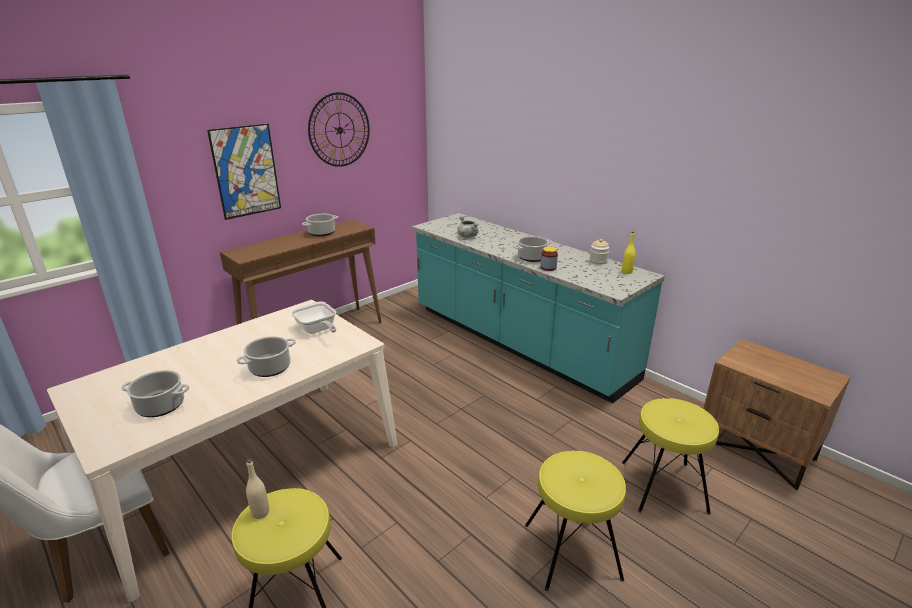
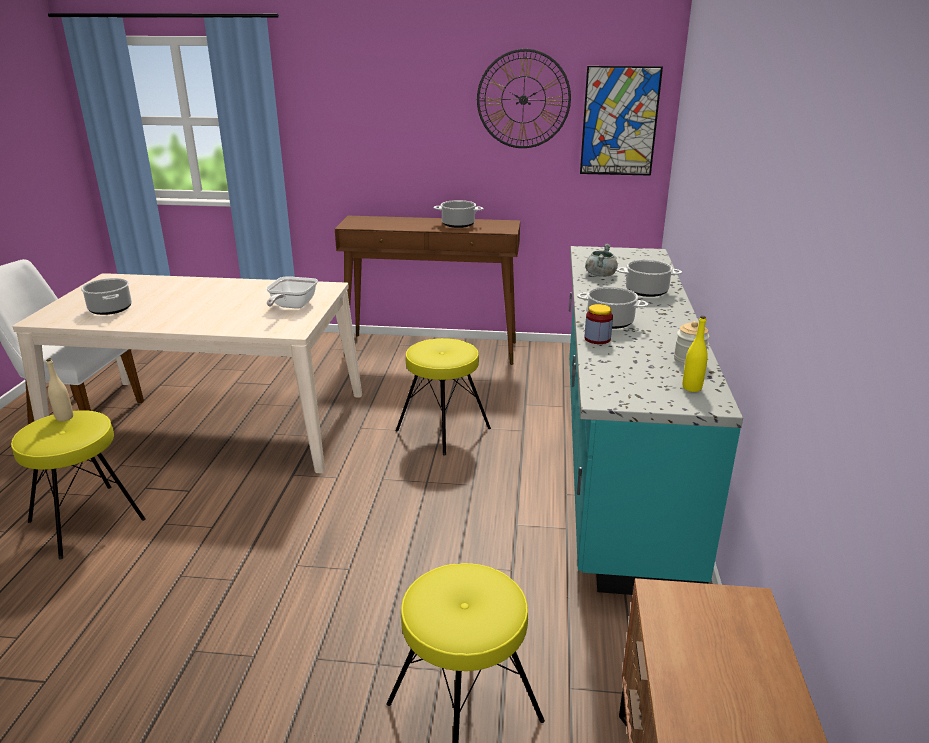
camera: 50 degrees right, 0 degrees up
picture [207,124,281,220] -> picture moved to [580,66,663,176]
cooking pot [236,336,296,377] -> cooking pot moved to [617,260,682,297]
yellow stool [525,451,626,591] -> yellow stool moved to [396,338,491,456]

